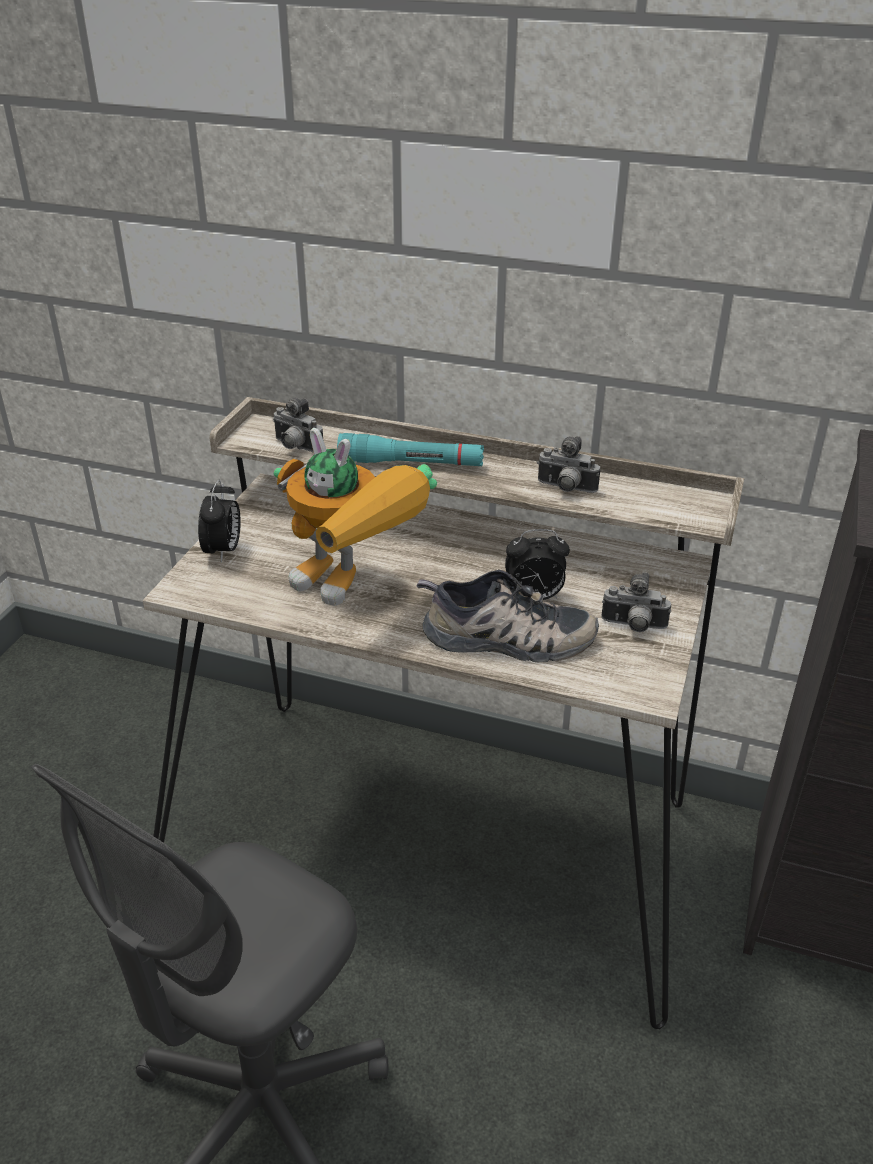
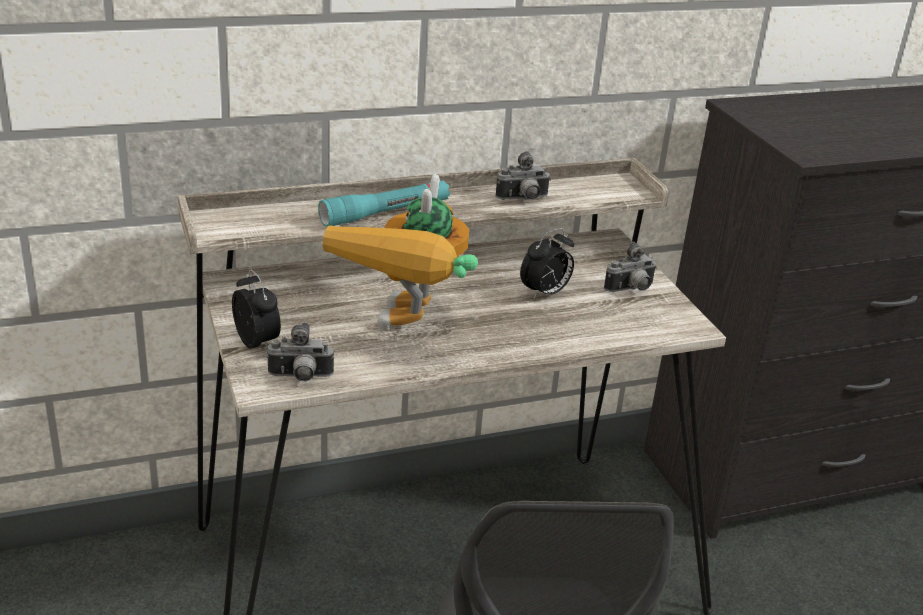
camera: 40 degrees left, 5 degrees down
camera [273,397,323,453] -> camera moved to [266,322,334,381]
toy robot [274,428,437,606] -> toy robot turned 105 degrees clockwise [323,174,478,330]
shoe [417,570,599,662] -> none

